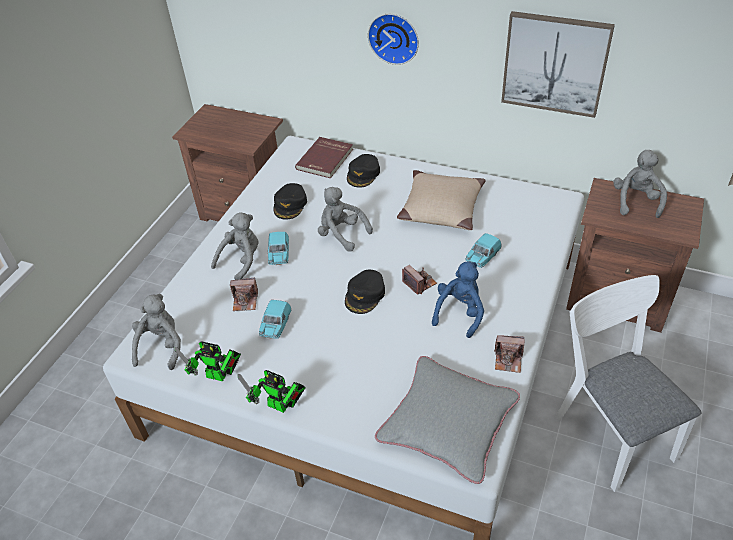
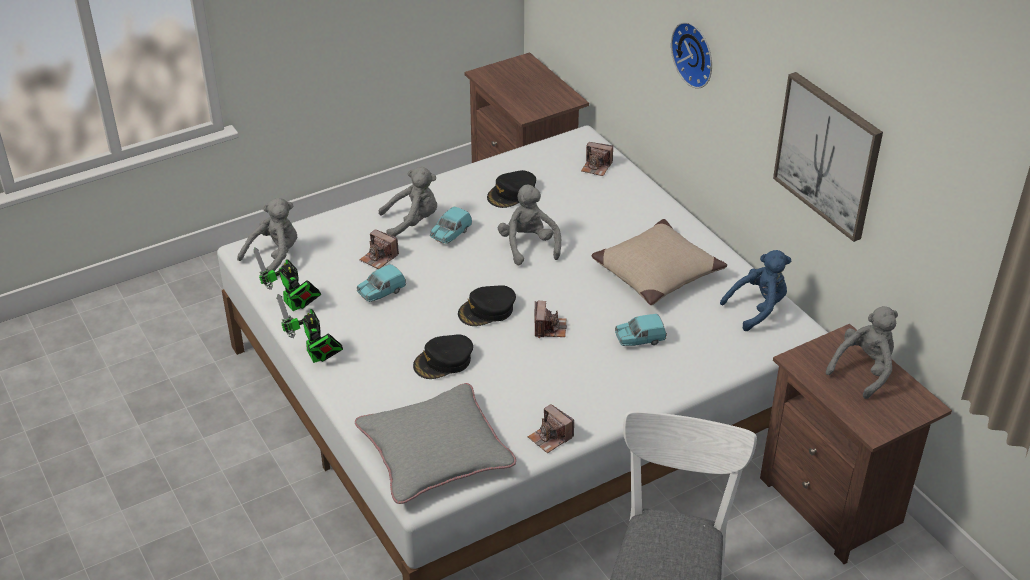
camera: 35 degrees right, 5 degrees down
red book [295,137,353,178] -> camera [581,142,613,176]
black cap [347,154,380,188] -> black cap moved to [413,334,473,379]
blue plush toy [432,261,484,338] -> blue plush toy moved to [720,250,791,331]

